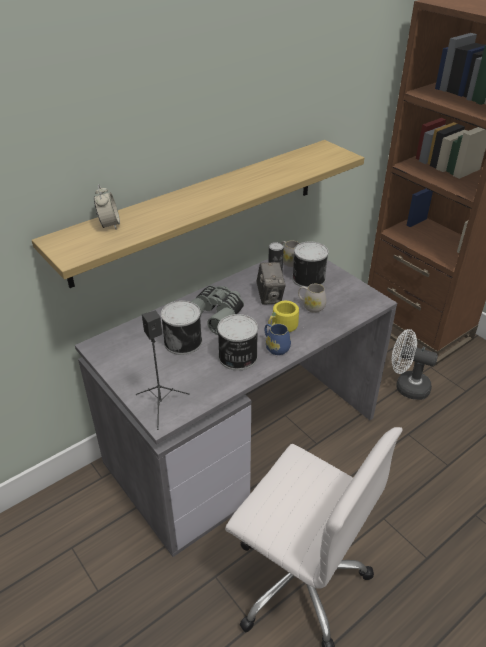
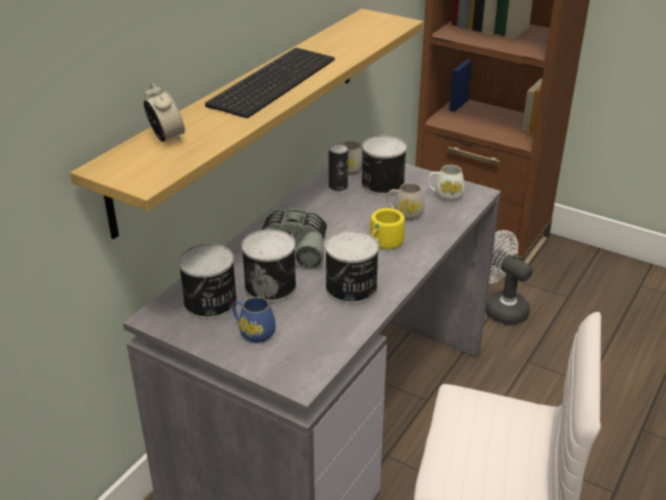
camera: 20 degrees left, 5 degrees down
black speaker [136,311,190,430] -> none
camera [256,262,286,305] -> none
blue mug [265,324,291,355] -> blue mug moved to [233,297,276,343]
white fan [392,329,438,400] -> white fan turned 45 degrees clockwise [485,230,533,325]
none -> can [178,244,237,319]
none -> keyboard [205,48,335,118]
none -> white mug [428,165,465,201]

